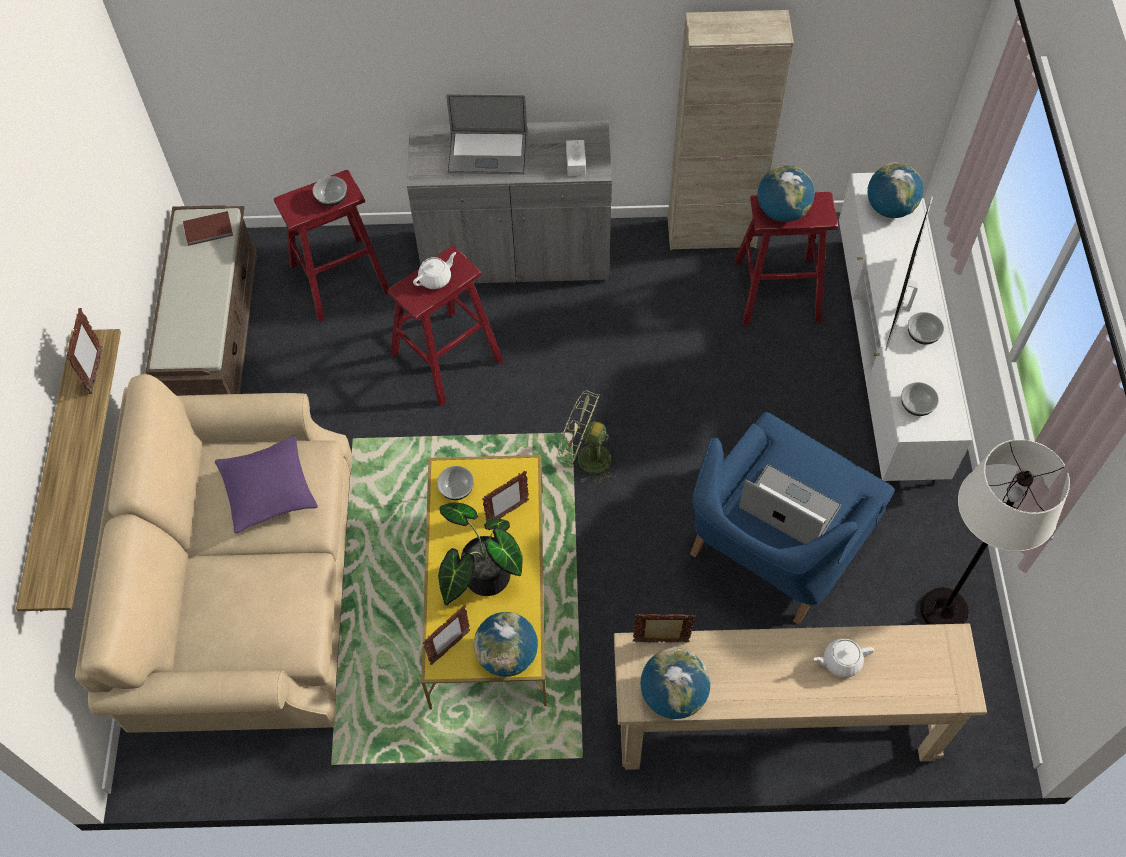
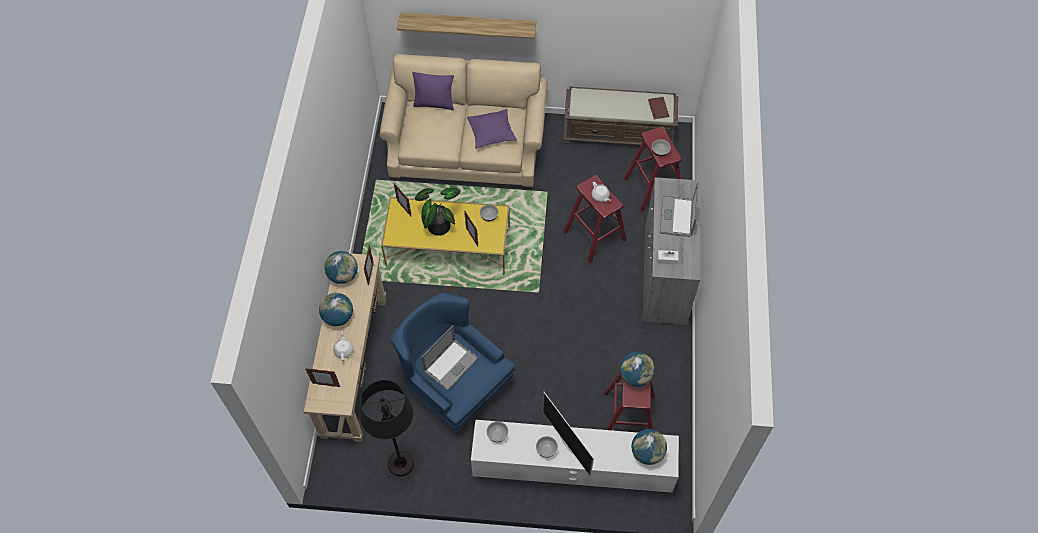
camera: 95 degrees right, 0 degrees up
picture frame [67,308,103,394] -> picture frame moved to [305,368,340,387]
globe [474,612,538,677] -> globe moved to [319,293,353,326]
green fan [557,390,618,484] -> none
beige cabinet [668,10,794,250] -> none
television [885,197,933,351] -> television turned 150 degrees counterclockwise [542,392,594,476]
white floor lamp [920,439,1070,625] -> black floor lamp [360,380,414,477]
none -> purple pillow [412,72,454,111]

